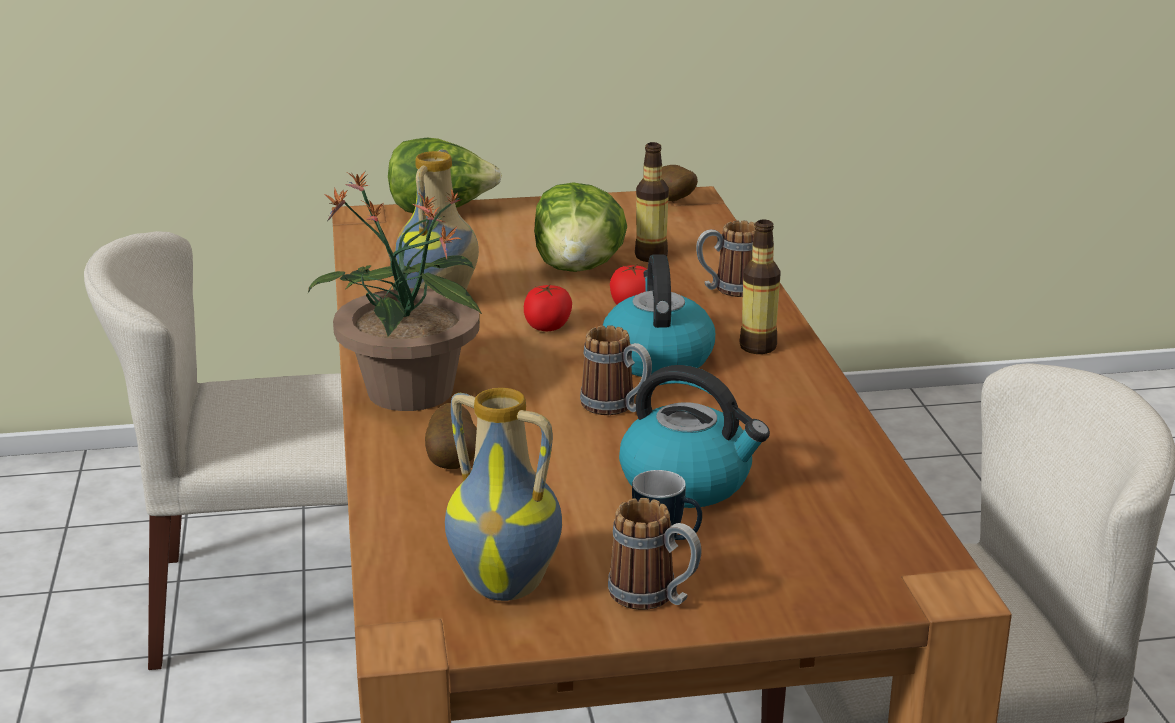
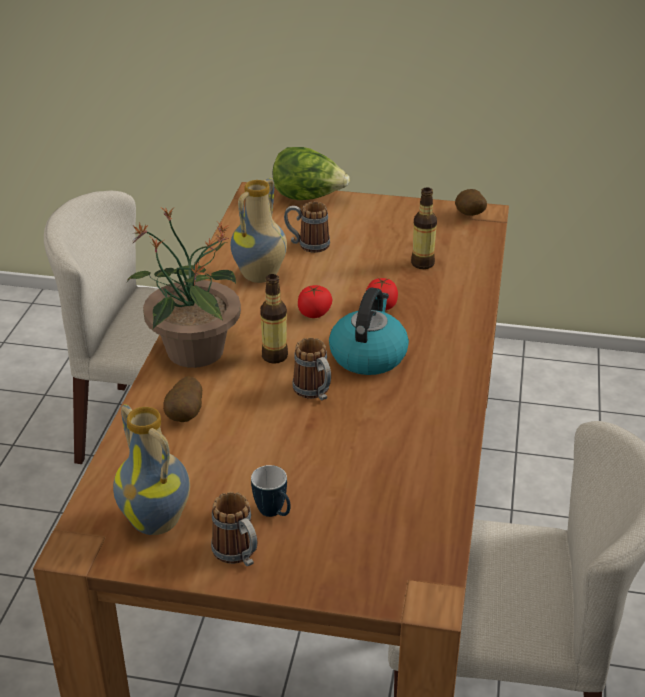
camera: 20 degrees right, 10 degrees up
lettuce [534,183,627,272] -> none
kettle [619,365,770,508] -> none
mug [696,221,756,297] -> mug moved to [284,201,330,253]
bottle [740,219,781,354] -> bottle moved to [260,274,288,364]

